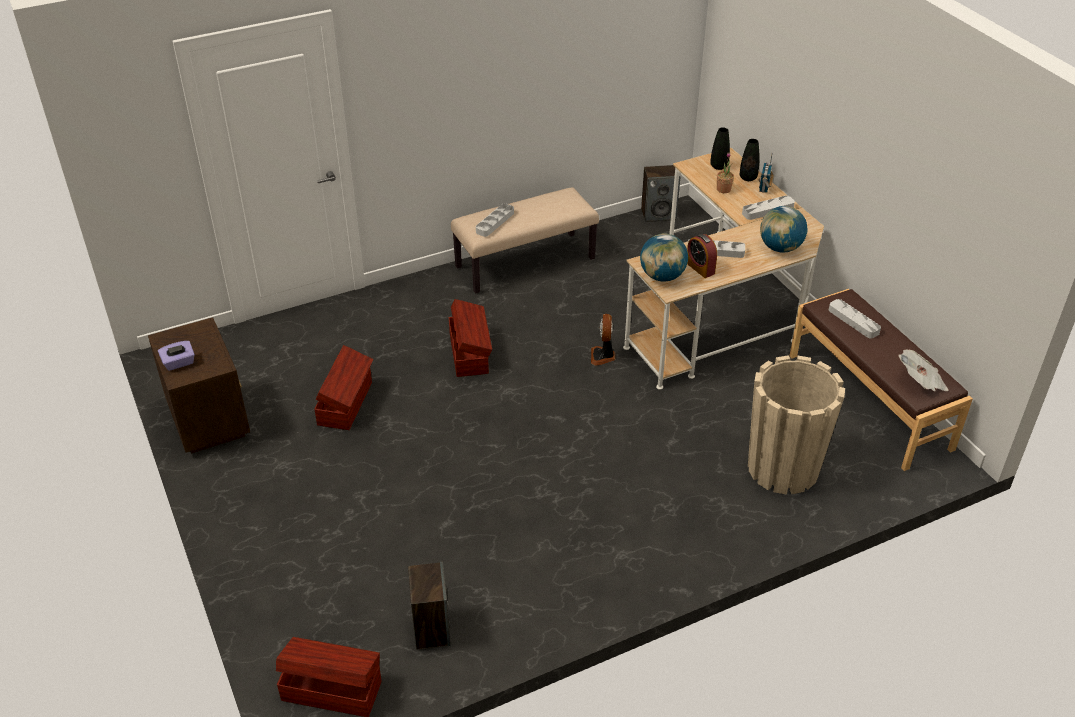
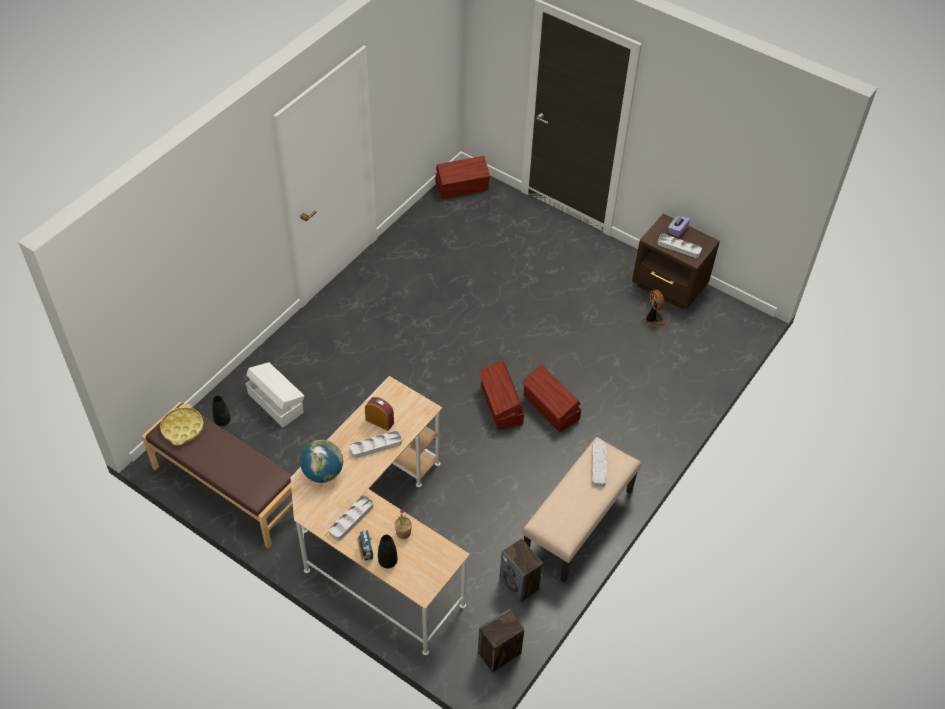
camera: 150 degrees right, 10 degrees up
brown storage box [314,345,373,430] -> brown storage box moved to [479,360,524,430]
speaker [408,562,451,649] -> speaker moved to [500,539,543,603]
fan [591,314,615,365] -> fan moved to [643,289,667,325]
globe [640,234,688,282] -> none
black vase [710,127,730,170] -> black vase moved to [212,396,230,426]
beige planter [748,355,845,495] -> white storage box [246,362,304,427]
grey tray [829,299,881,338] -> grey tray moved to [657,234,702,258]
newspaper [899,350,949,391] -> yellow tray [160,404,204,445]

